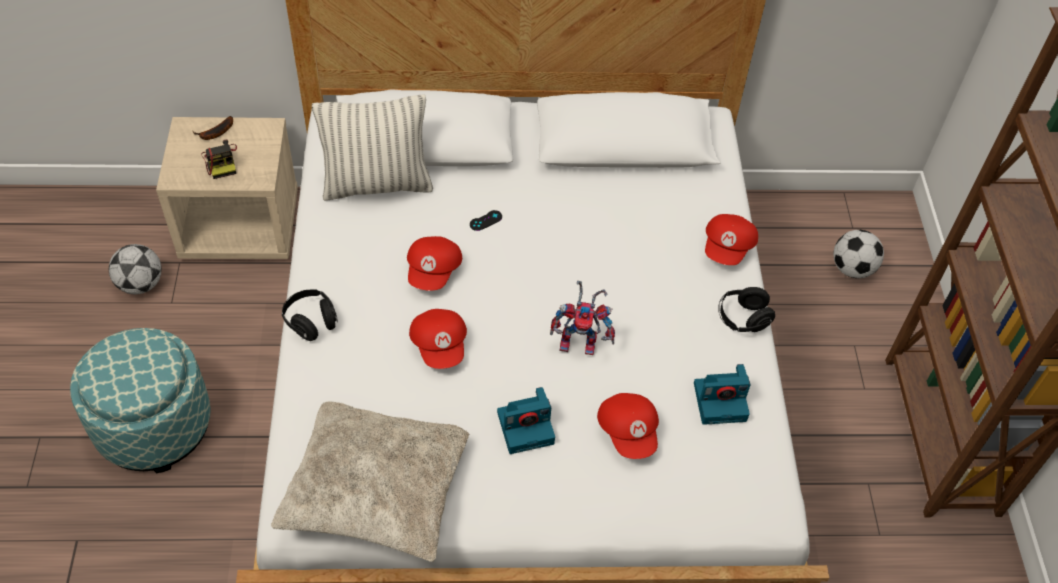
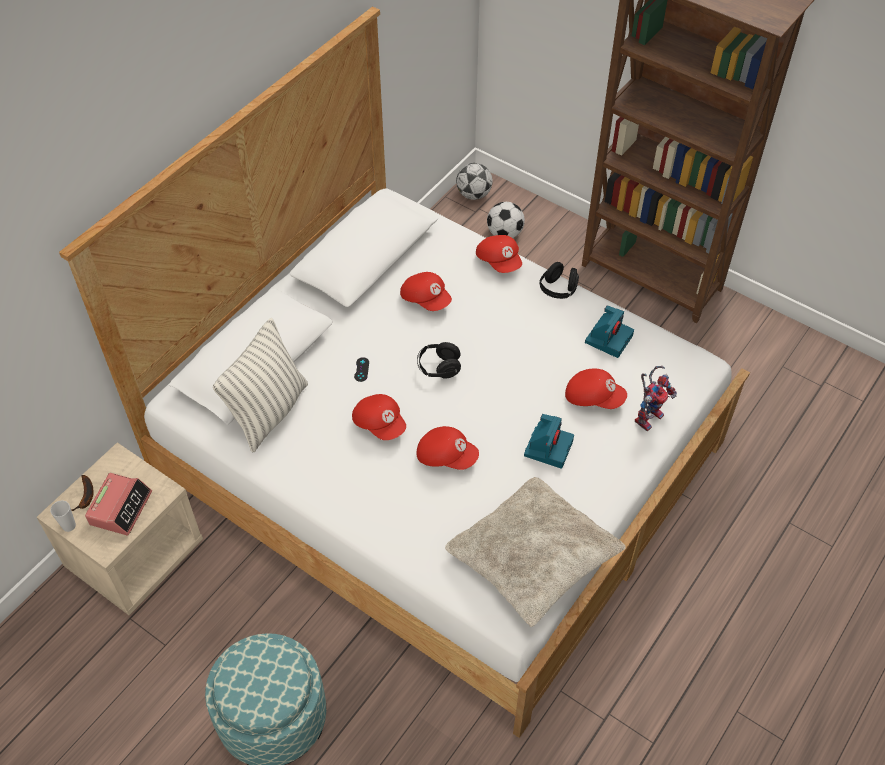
camera: 50 degrees left, 0 degrees up
football [109,244,162,294] -> football moved to [456,163,493,200]
camera [201,139,237,179] -> alarm clock [85,473,152,536]
black headphones [281,289,338,341] -> black headphones moved to [417,342,461,379]
toy robot [550,281,615,355] -> toy robot moved to [635,366,677,431]
none -> cup [50,500,76,532]
none -> red cap [400,272,452,311]

